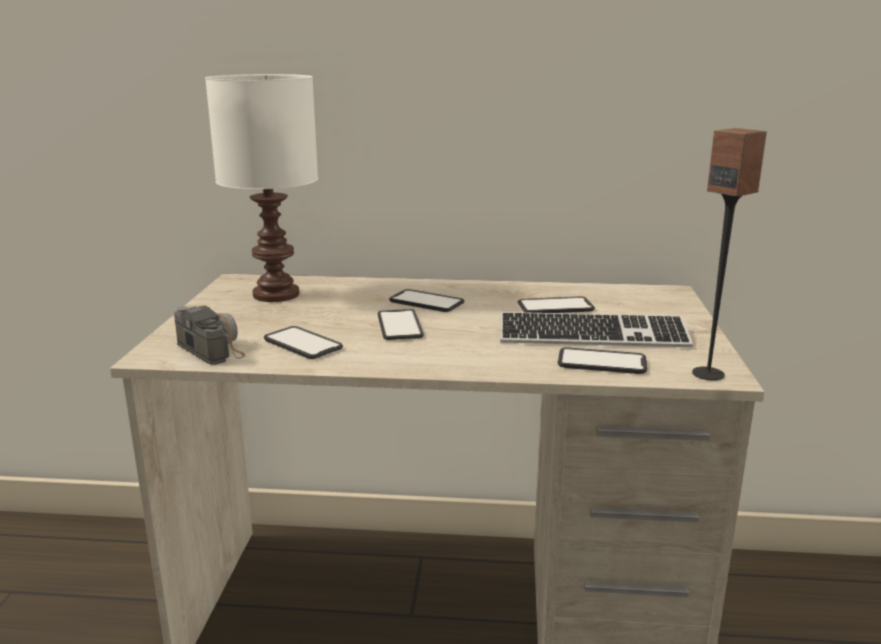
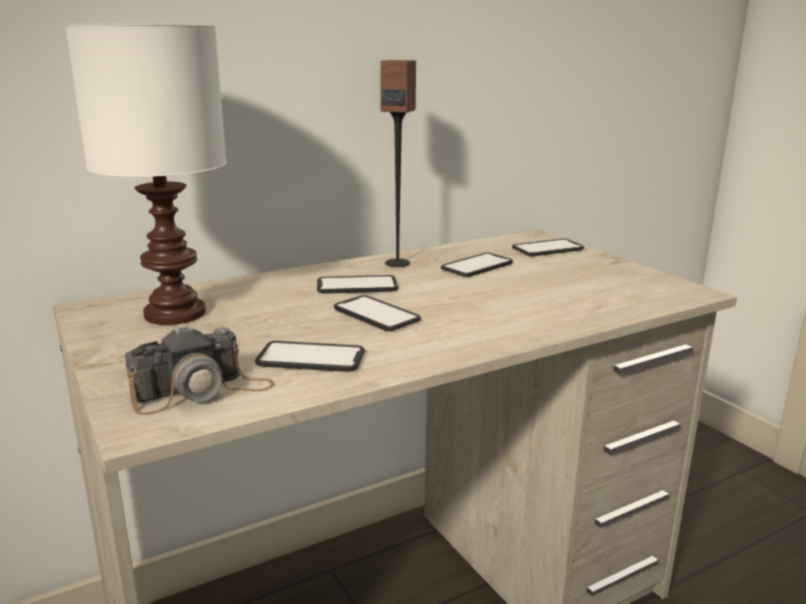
camera: 35 degrees left, 0 degrees up
camera [174,305,245,365] -> camera turned 135 degrees clockwise [125,324,275,415]
keyboard [500,312,693,347] -> none
phone [558,347,647,374] -> phone moved to [512,238,584,256]
speaker [692,128,767,381] -> speaker moved to [380,60,416,267]

